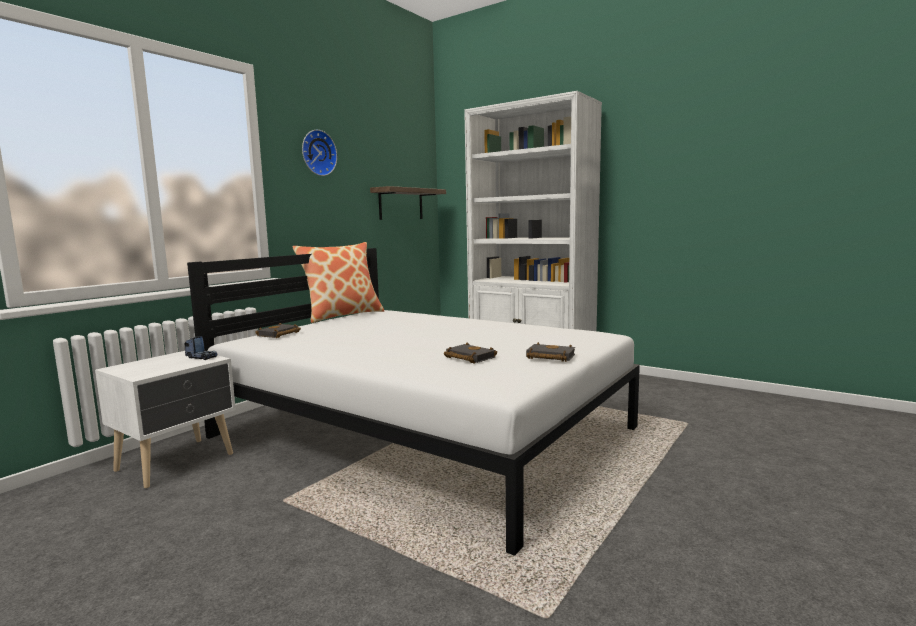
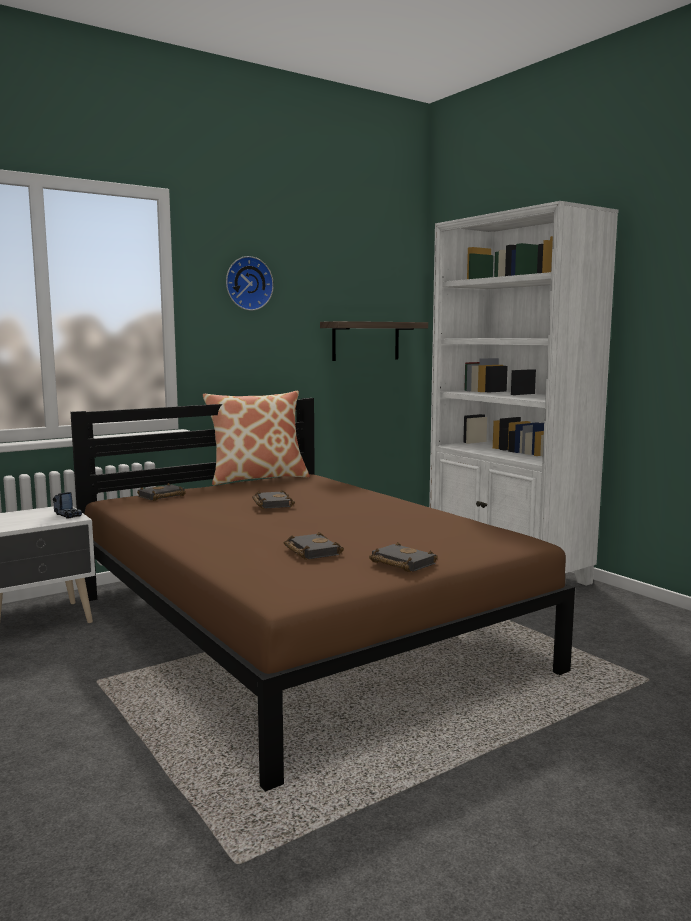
camera: 20 degrees right, 0 degrees up
white bed [187,248,640,556] -> brown bed [70,398,575,792]
none -> black book [252,490,295,509]

